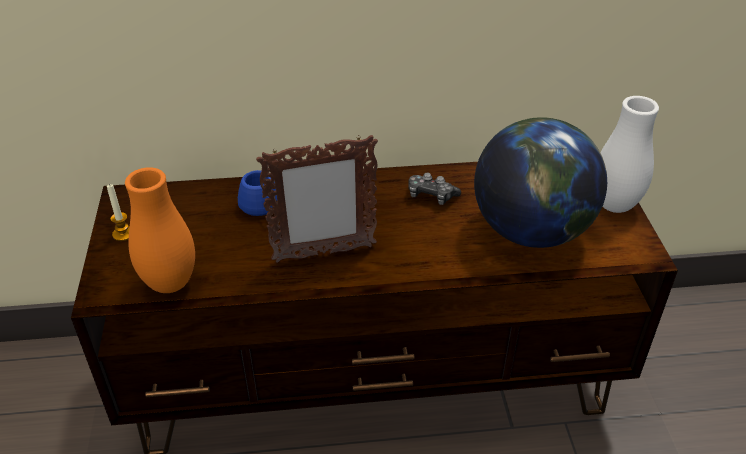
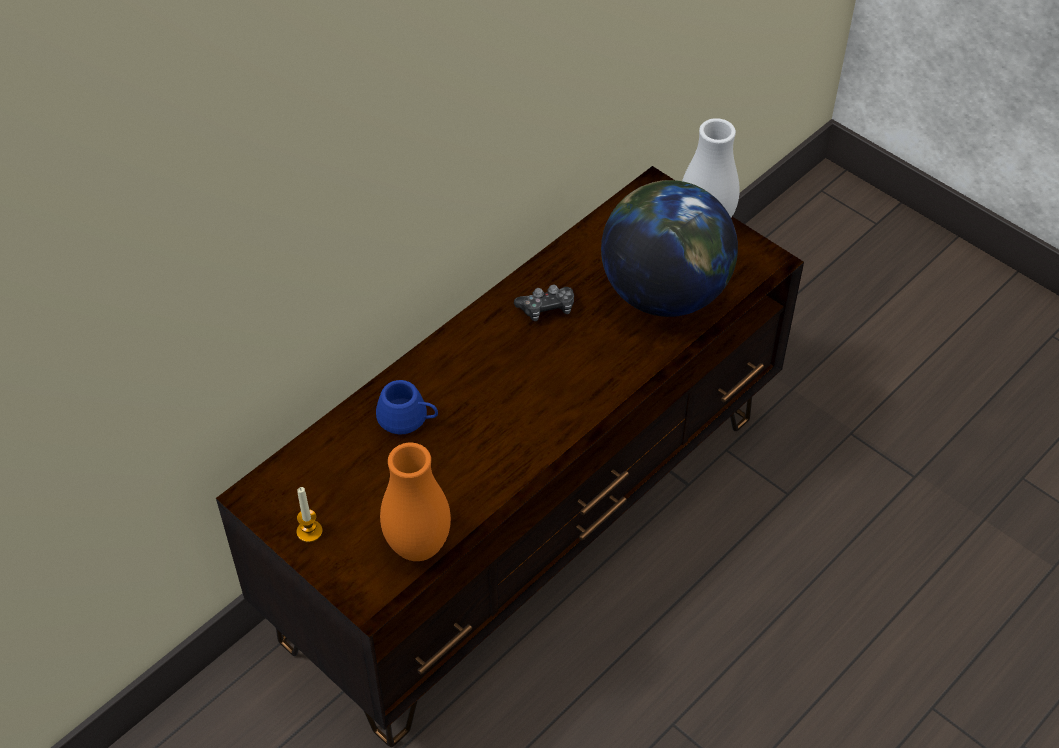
camera: 40 degrees left, 10 degrees up
picture frame [256,135,378,263] -> none

